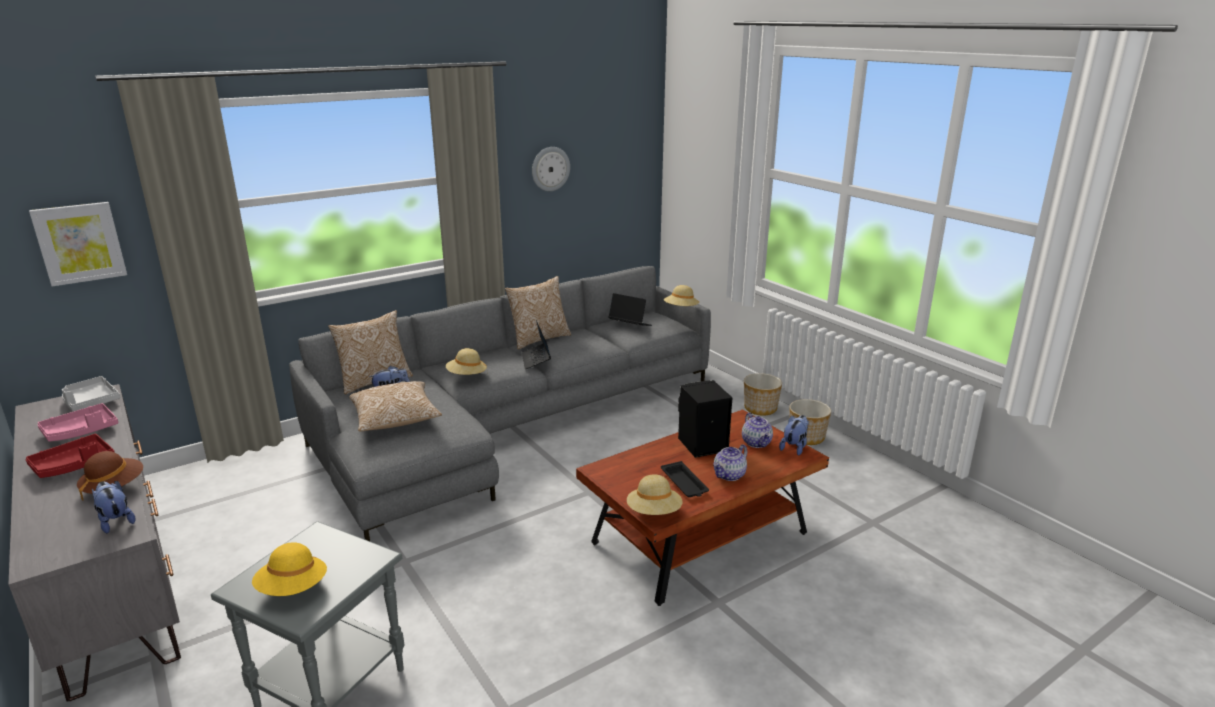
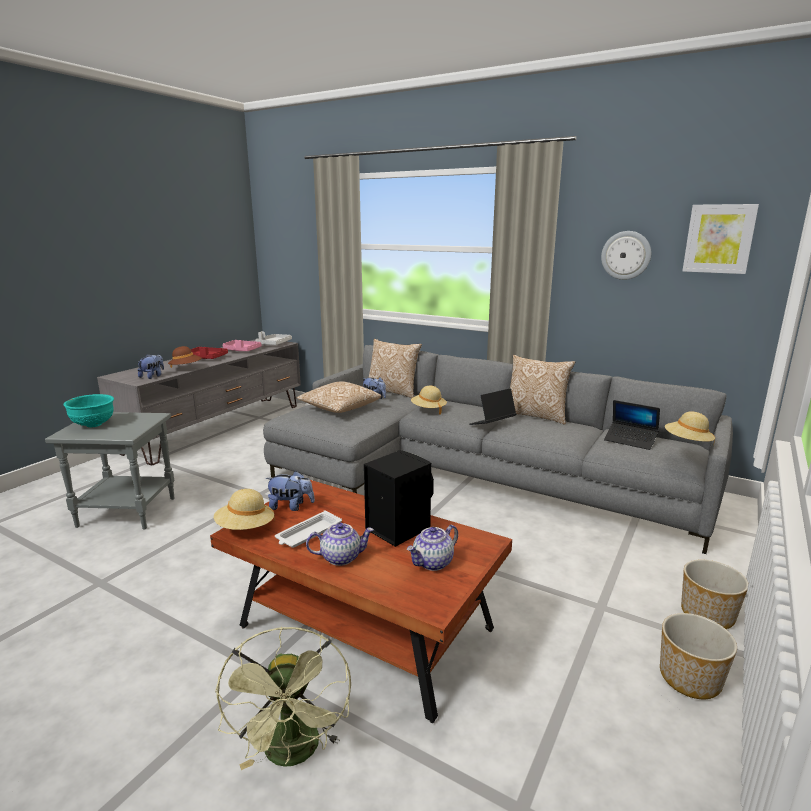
camera: 65 degrees right, 5 degrees down
picture [29,202,127,286] -> picture moved to [682,204,759,274]
yellow hat [252,542,327,596] -> turquoise bowl [63,394,114,427]
laptop [608,293,652,326] -> laptop turned 120 degrees clockwise [604,400,660,450]
black tray [661,461,709,497] -> white tray [275,510,342,548]
teapot [713,444,747,481] -> teapot turned 150 degrees clockwise [306,523,374,566]
plush toy [779,415,809,456] -> plush toy moved to [265,471,315,511]
none -> green fan [215,627,351,770]

